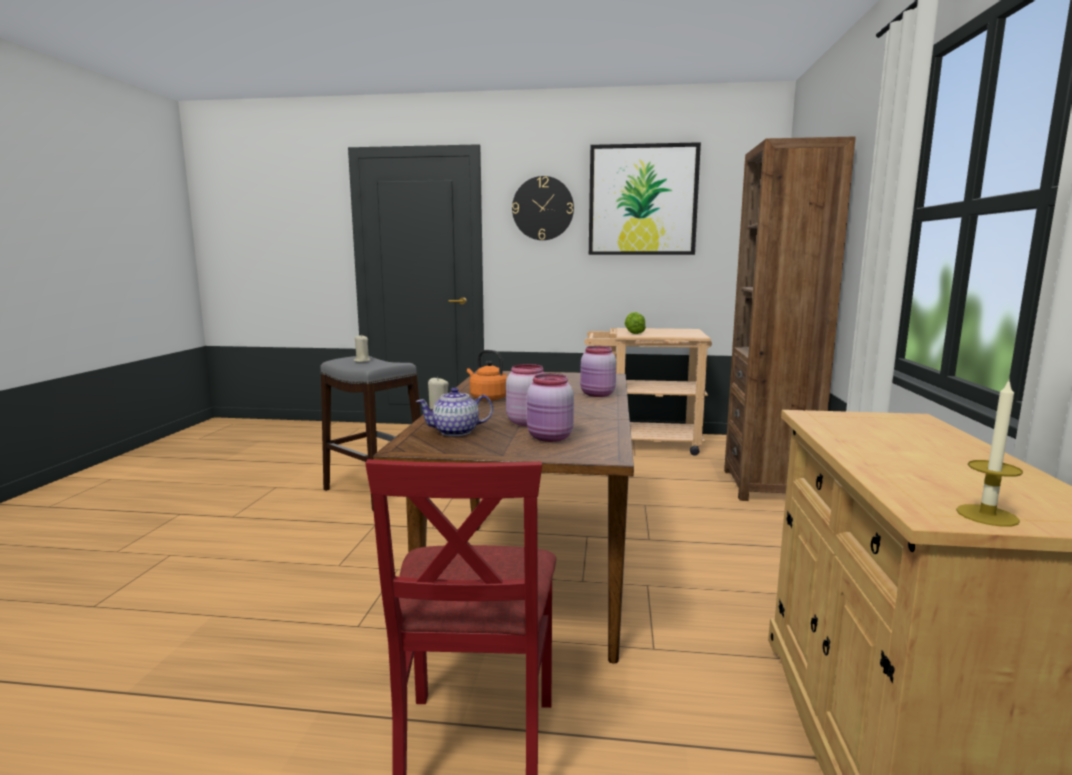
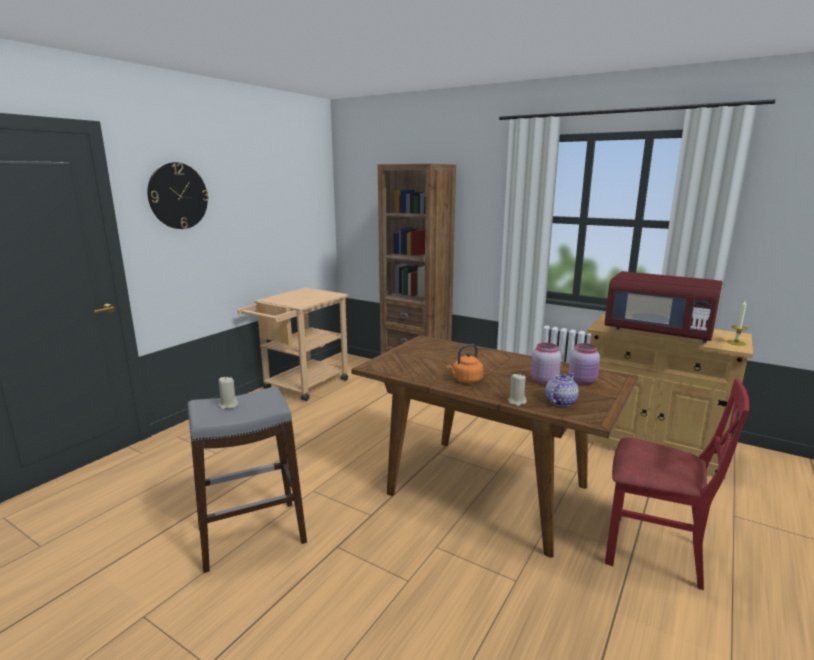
camera: 65 degrees left, 5 degrees up
teapot [416,388,493,436] -> teapot turned 150 degrees counterclockwise [545,373,579,406]
pink jar [580,346,616,397] -> none
picture [589,142,701,255] -> none
lettuce [625,312,646,334] -> none
none -> red microwave [605,271,723,343]

